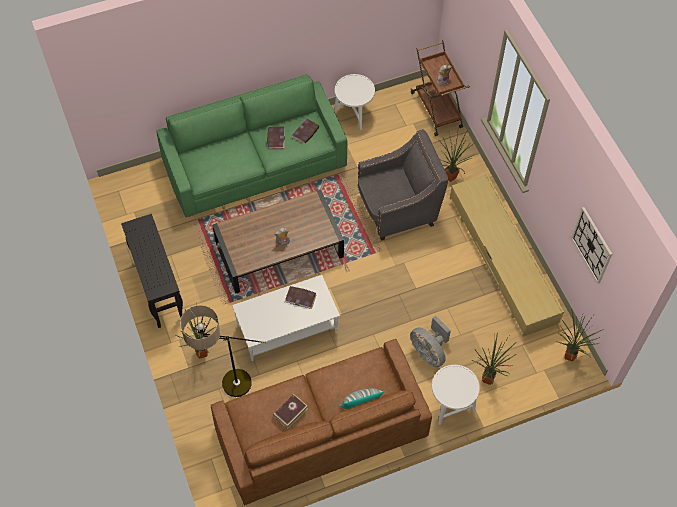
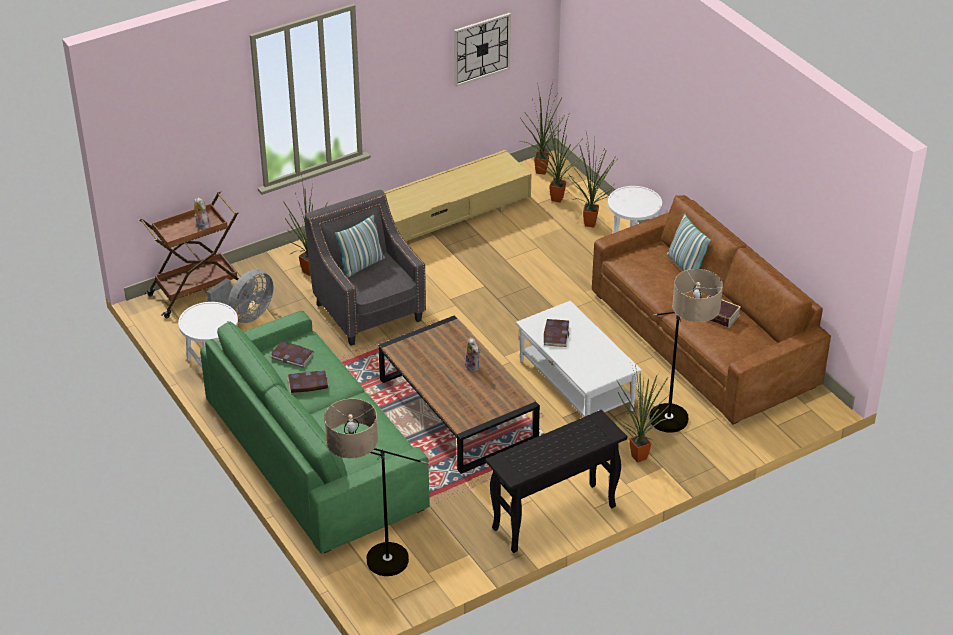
camera: 100 degrees left, 20 degrees down
grey fan [410,315,451,367] -> grey fan moved to [207,270,274,323]
none -> floor lamp [324,399,428,576]
none -> pillow [335,215,385,278]
none -> potted plant [535,112,582,203]

